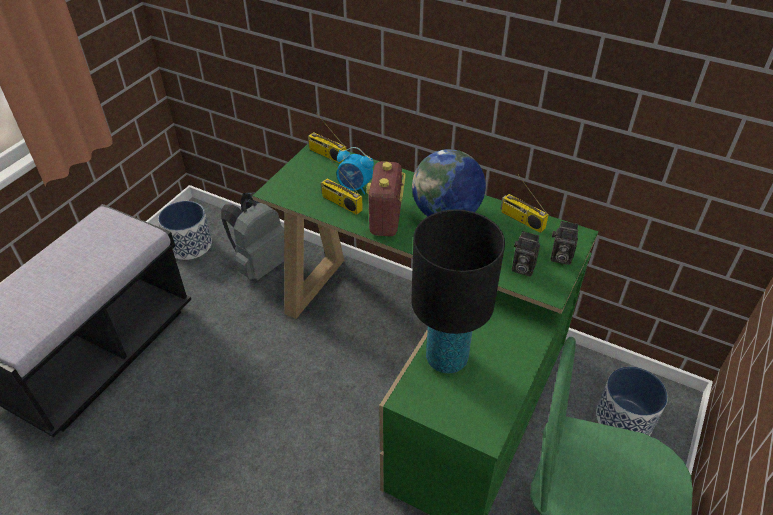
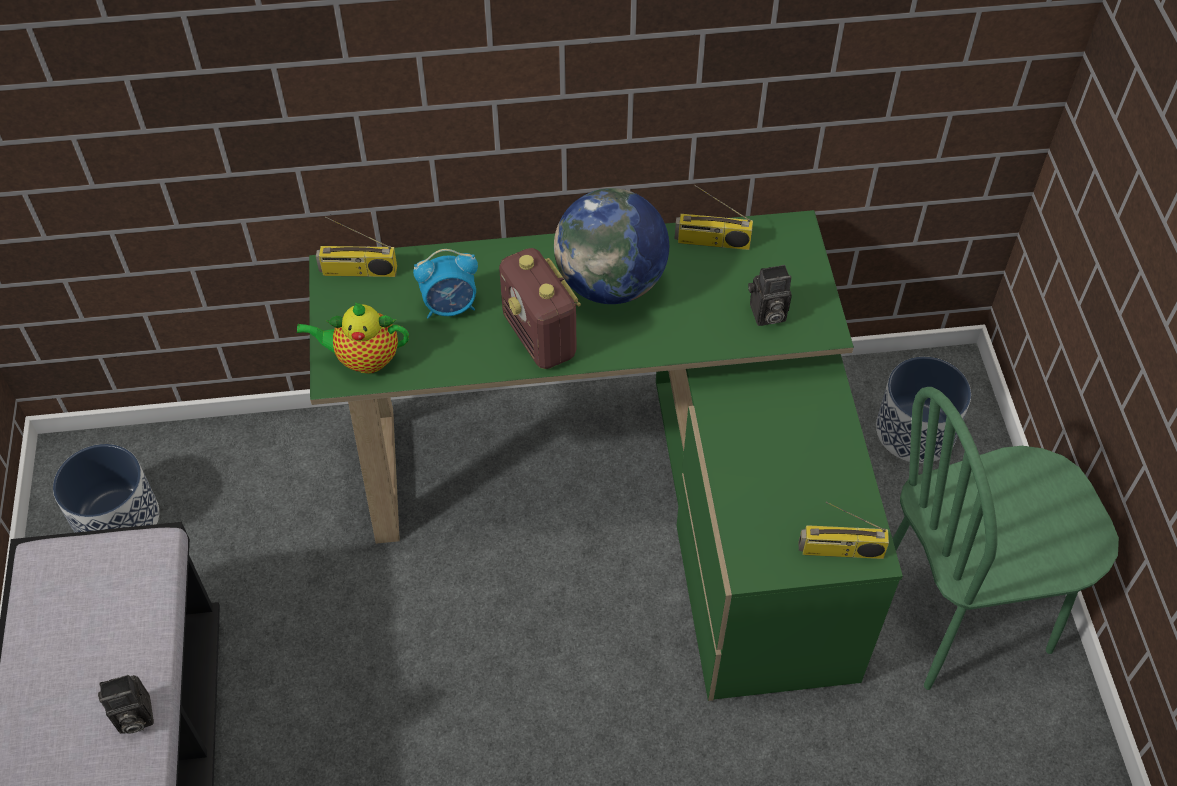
camera: 35 degrees left, 10 degrees up
grey backpack [221,193,284,280] -> none
radio [321,159,363,215] -> radio moved to [798,502,889,559]
black table lamp [411,210,505,373] -> none
camera [551,221,578,265] -> camera moved to [98,675,154,734]
none -> teapot [297,303,409,374]

